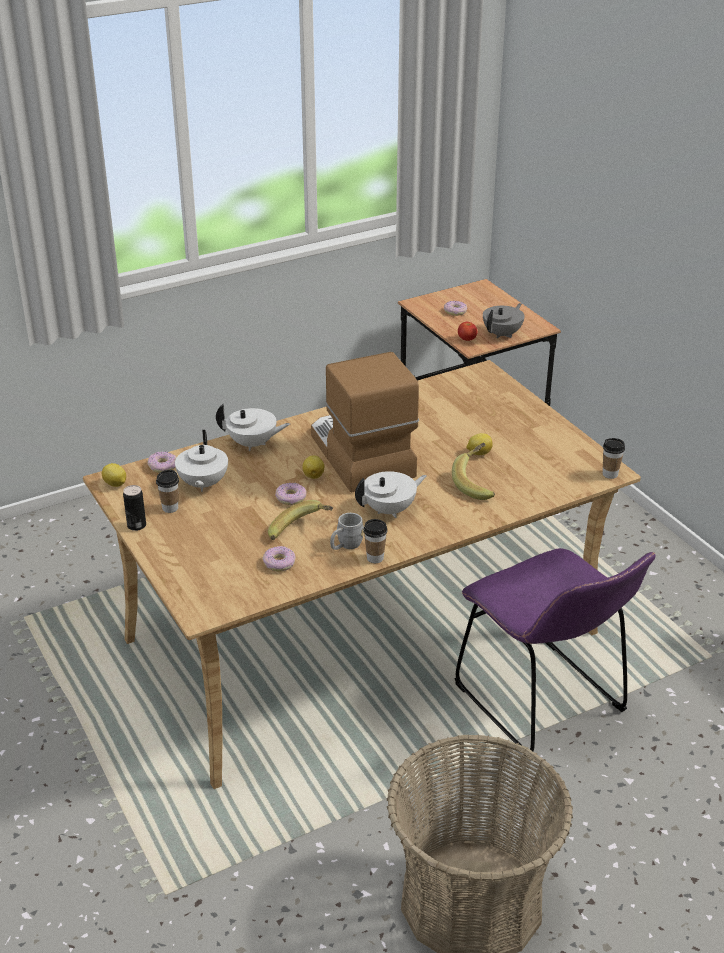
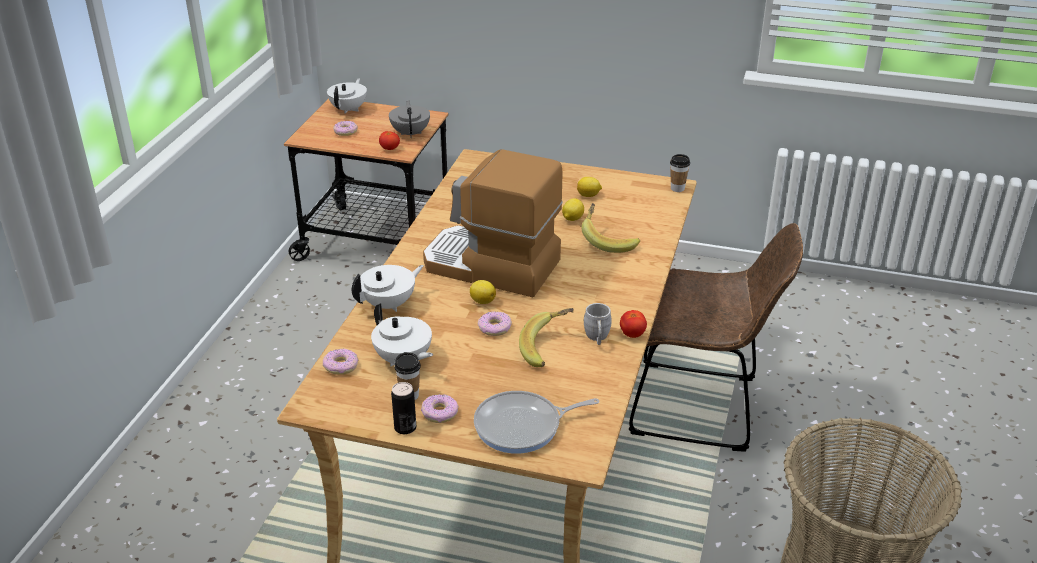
camera: 45 degrees left, 0 degrees up
lemon [102,463,126,487] -> lemon moved to [577,177,602,197]
donut [263,546,296,571] -> donut moved to [421,394,459,423]
white teapot [355,471,427,518] -> white teapot moved to [327,78,367,114]
cup [364,519,387,563] -> tomato [620,310,647,338]
purple chair [455,548,656,751] -> brown chair [629,223,803,452]
none -> frying pan [474,391,599,454]

